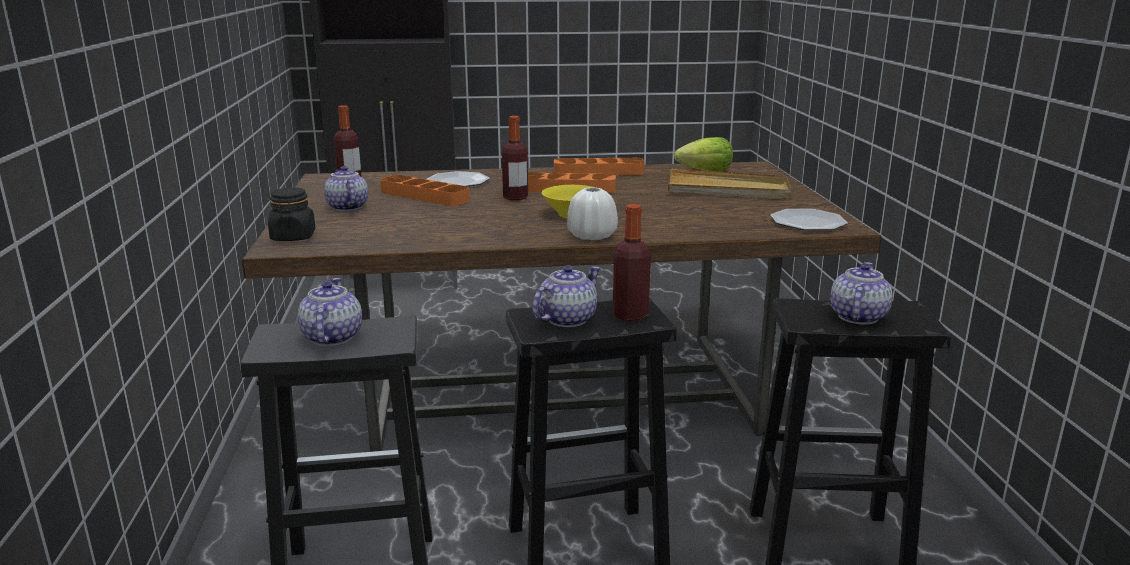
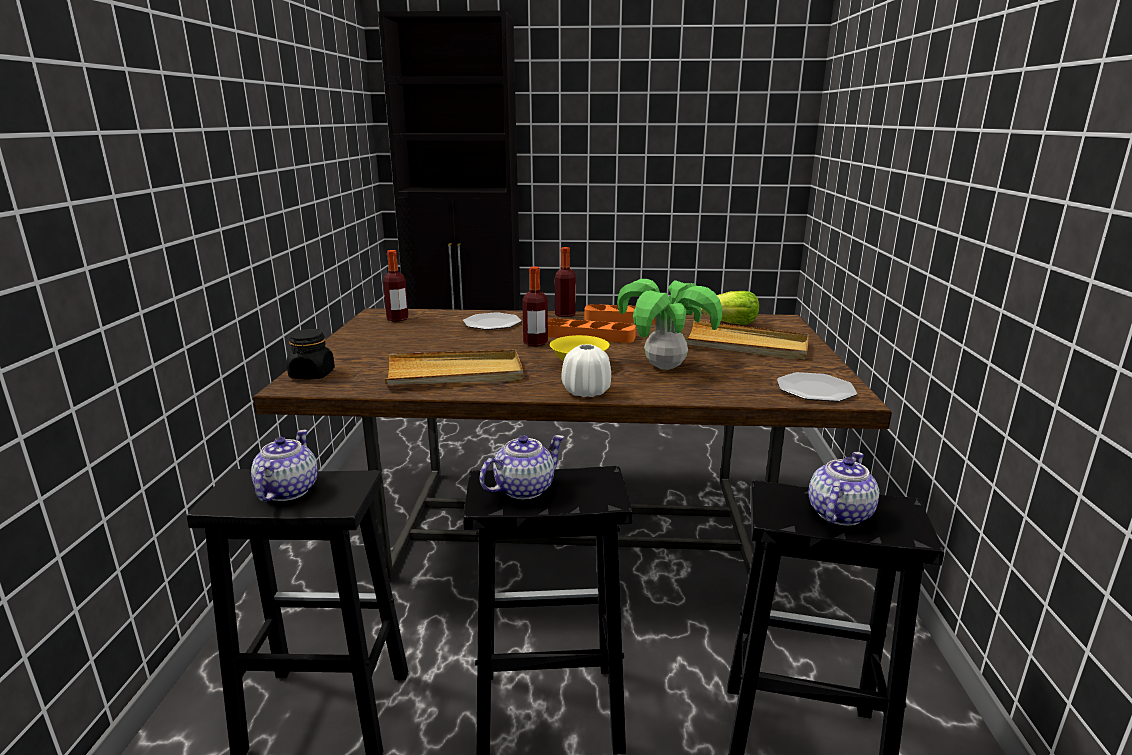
camera: 10 degrees right, 0 degrees up
teapot [324,166,368,211] -> none
orange tray [380,175,469,206] -> none
bottle [613,204,651,321] -> bottle moved to [555,247,576,317]
none -> beige tray [385,350,523,385]
none -> potted plant [617,279,722,370]

